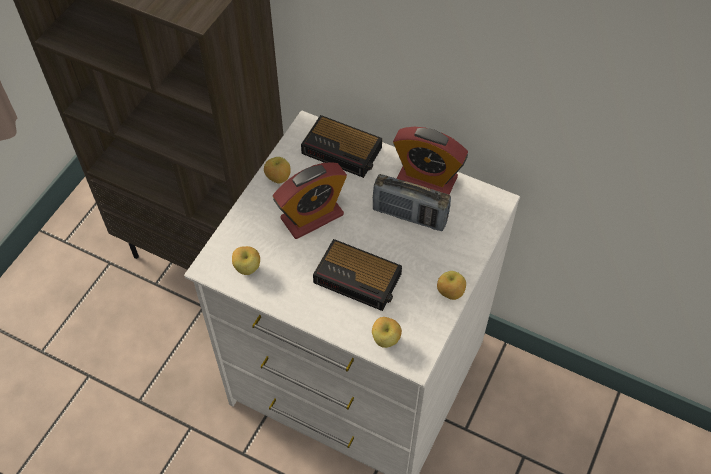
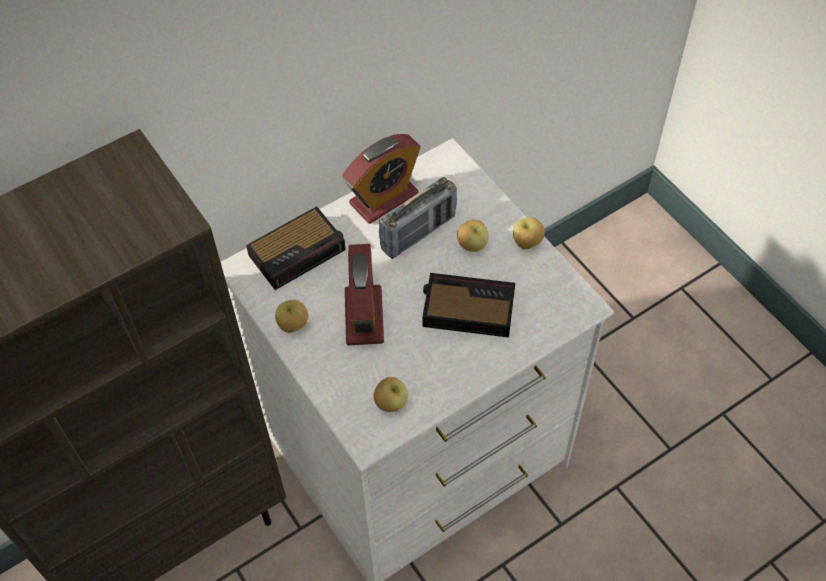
camera: 60 degrees left, 0 degrees up
alarm clock [313,239,402,311] -> alarm clock turned 135 degrees counterclockwise [422,273,515,338]
apple [372,317,402,348] -> apple moved to [457,220,489,252]

